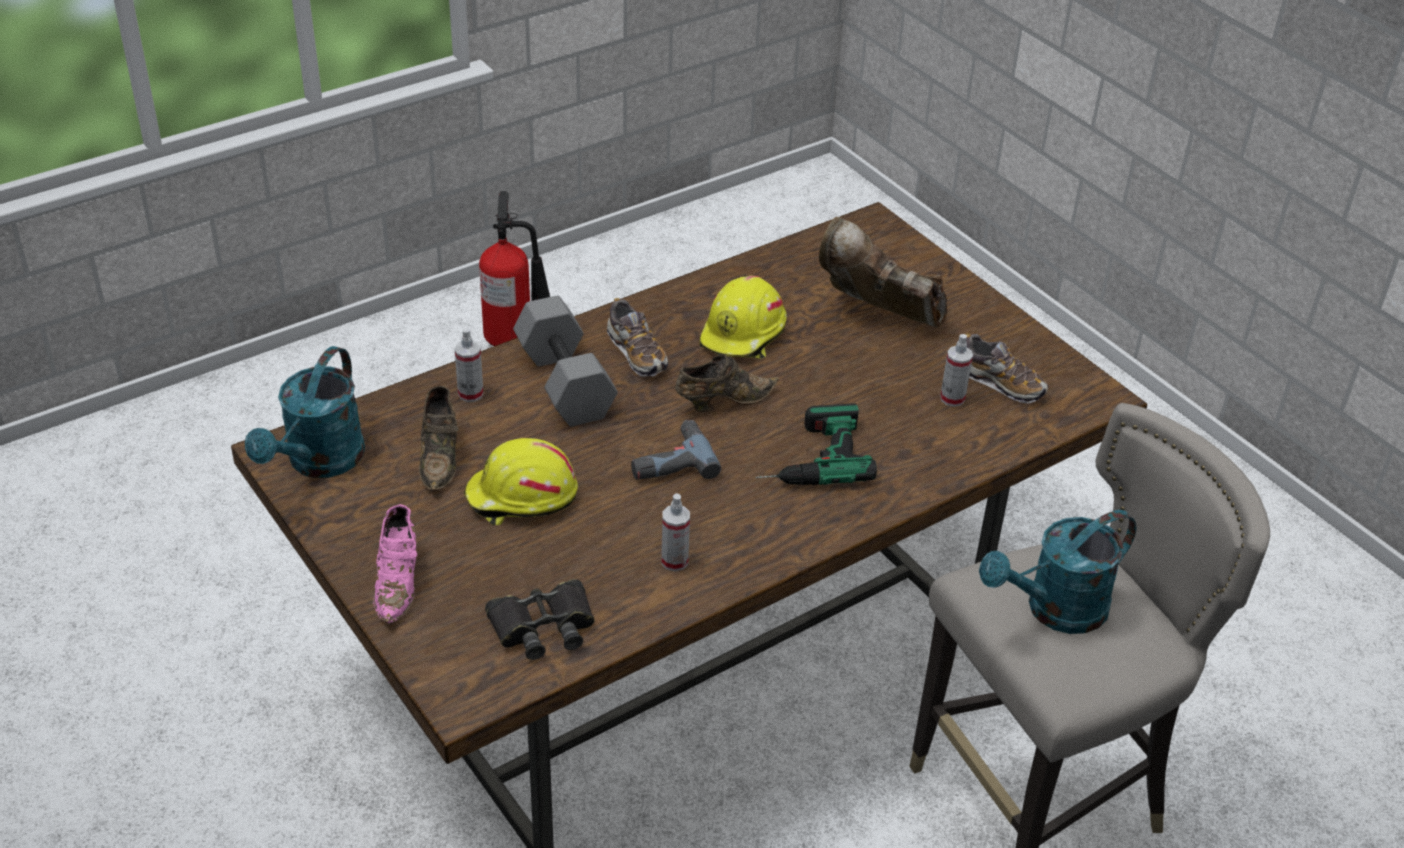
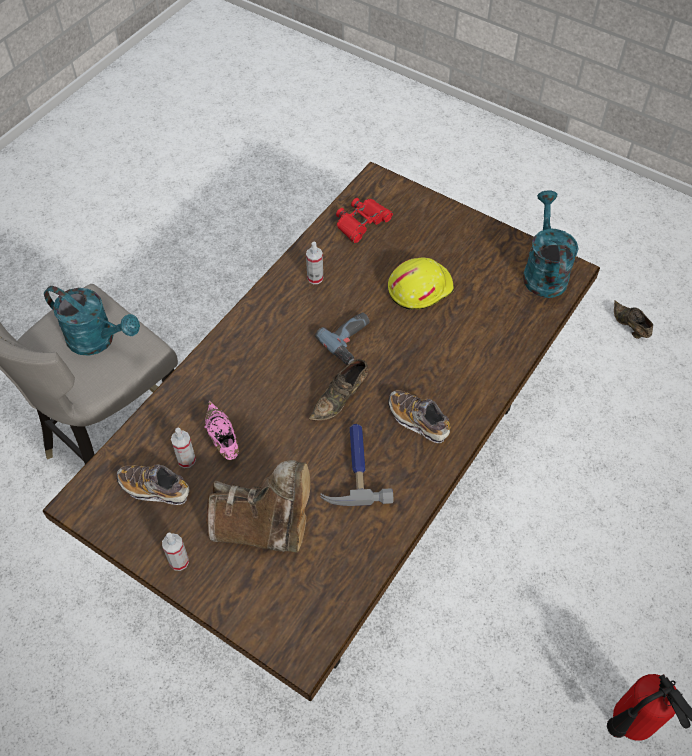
camera: 160 degrees right, 15 degrees up
pink shoe [373,504,417,623] -> pink shoe moved to [205,400,239,460]
brown shoe [419,386,459,492] -> brown shoe moved to [614,300,653,339]
spray bottle [454,328,483,402] -> spray bottle moved to [162,533,189,571]
black binoculars [485,579,595,660] -> red binoculars [336,198,393,243]
grey dumbbell [513,295,618,427] -> none
yellow hard hat [700,276,787,359] -> hammer [320,424,393,506]
power drill [755,403,877,485] -> none
turquoise watering can [979,510,1136,634] -> turquoise watering can turned 75 degrees clockwise [44,286,140,356]

